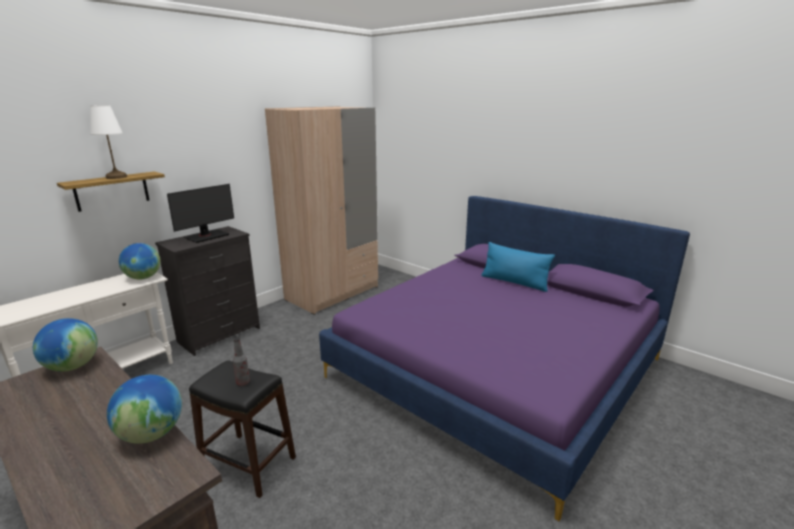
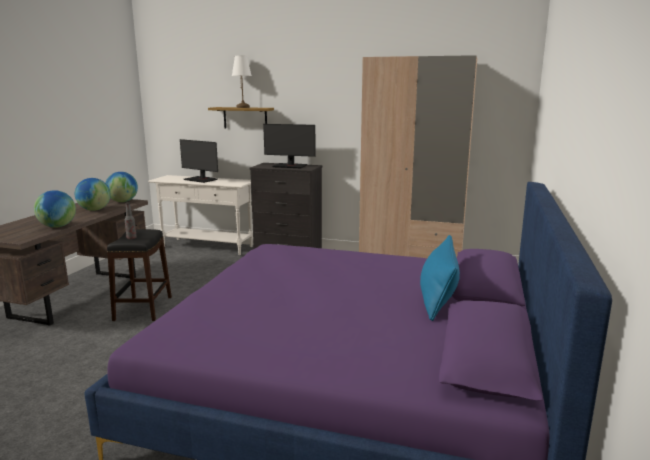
camera: 65 degrees right, 5 degrees down
globe [119,243,161,279] -> globe moved to [75,178,111,211]
none -> monitor [180,139,218,183]

